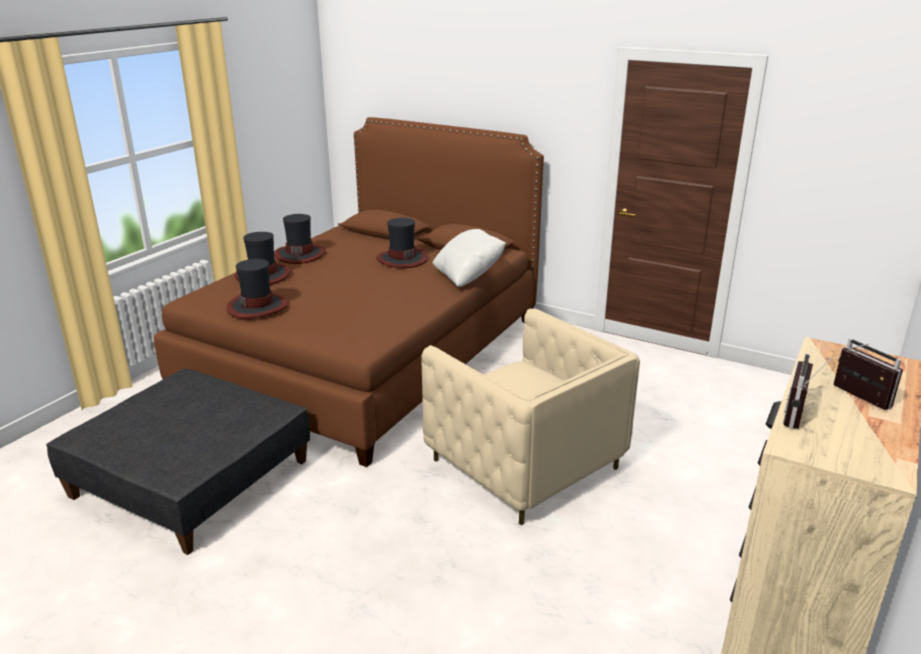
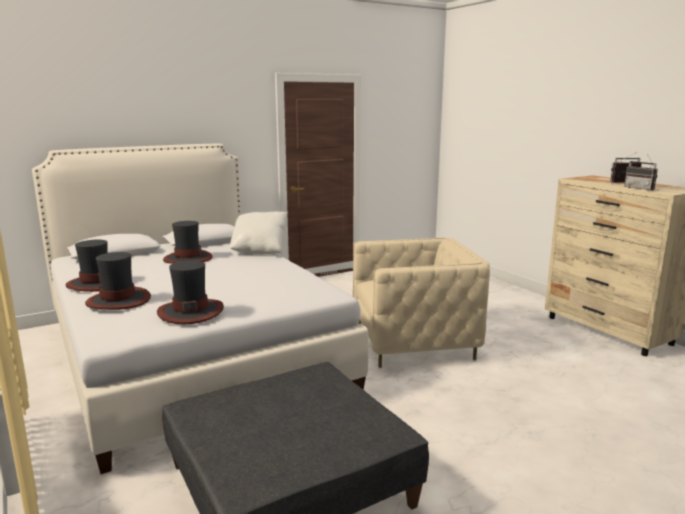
camera: 60 degrees left, 10 degrees down
brown bed [154,117,544,467] -> white bed [32,144,369,474]

